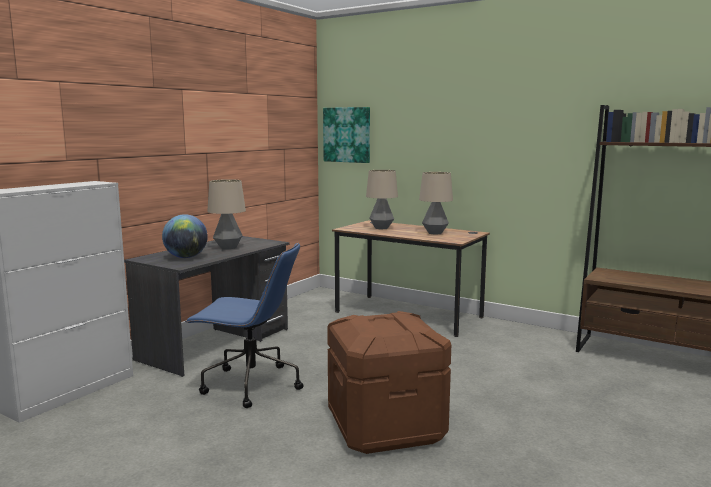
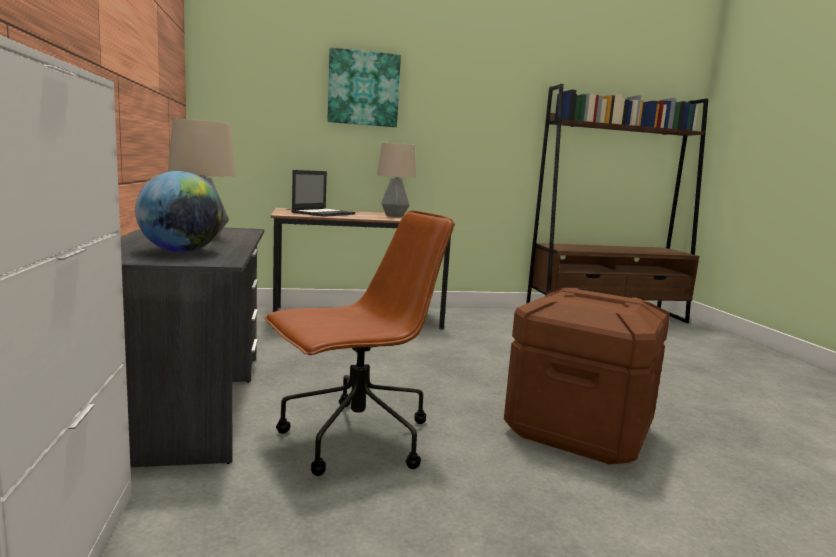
camera: 45 degrees left, 0 degrees up
blue office chair [185,242,304,408] -> brown office chair [265,211,454,476]
picture [323,107,370,163] -> picture moved to [327,47,401,127]
table lamp [366,170,398,230] -> laptop [291,170,355,217]

